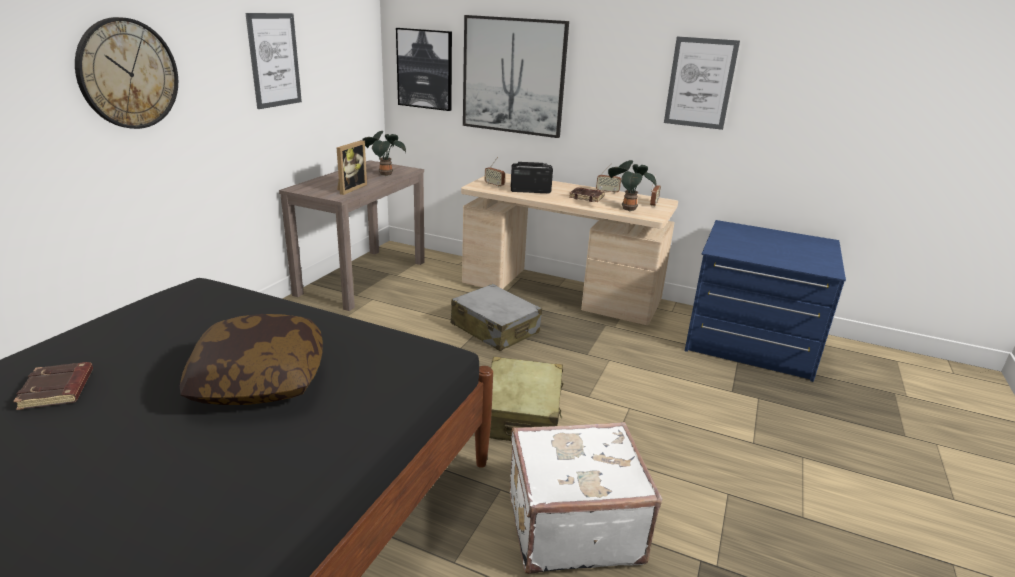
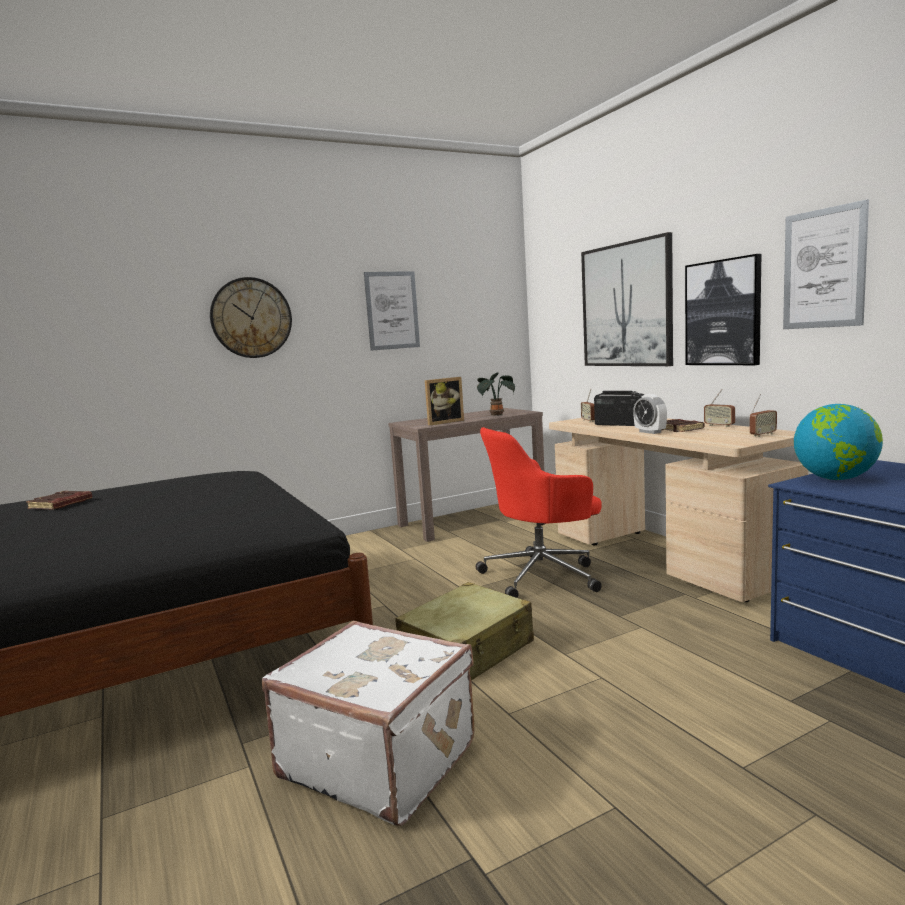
camera: 40 degrees right, 15 degrees down
pillow [180,314,323,405] -> none
picture [396,28,452,111] -> picture moved to [685,254,761,365]
grey suitcase [451,284,542,351] -> red office chair [476,427,602,598]
potted plant [608,160,656,212] -> none
none -> alarm clock [633,394,667,434]
none -> globe [794,404,883,480]

